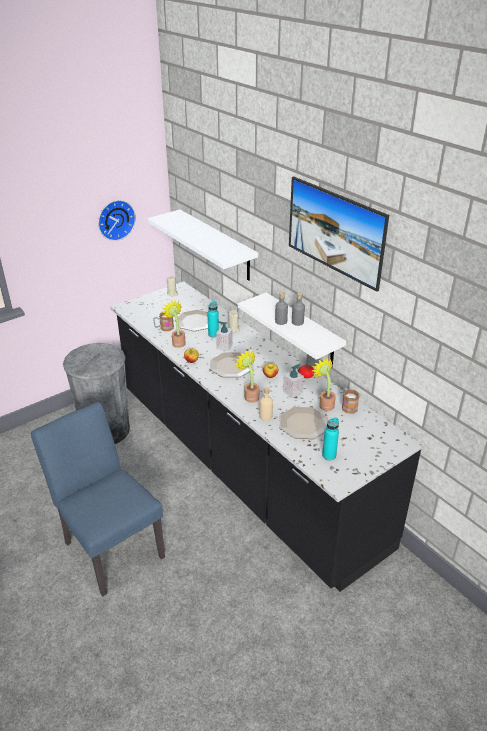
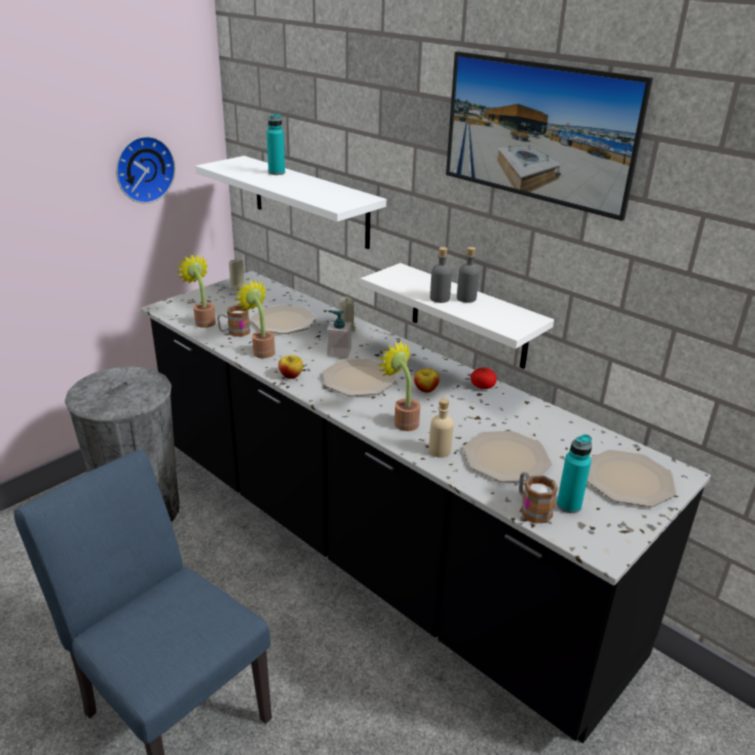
camera: 10 degrees left, 5 degrees down
turquoise bottle [207,301,219,338] -> turquoise bottle moved to [267,114,285,175]
soap dispenser [283,364,304,398] -> none
potted plant [311,358,336,411] -> potted plant moved to [177,254,216,328]
mug [342,387,360,414] -> mug moved to [519,472,558,523]
none -> plate [587,450,677,507]

